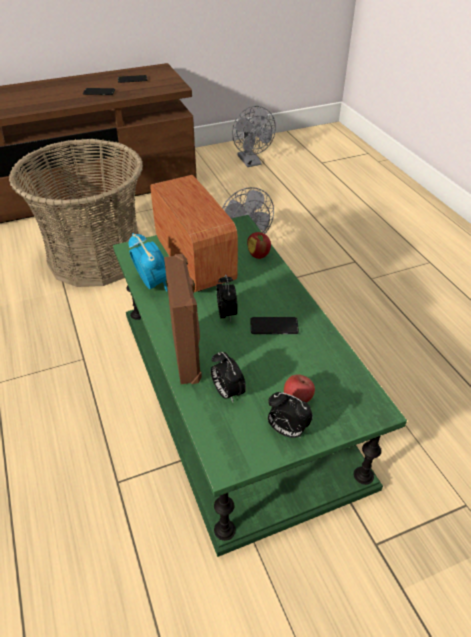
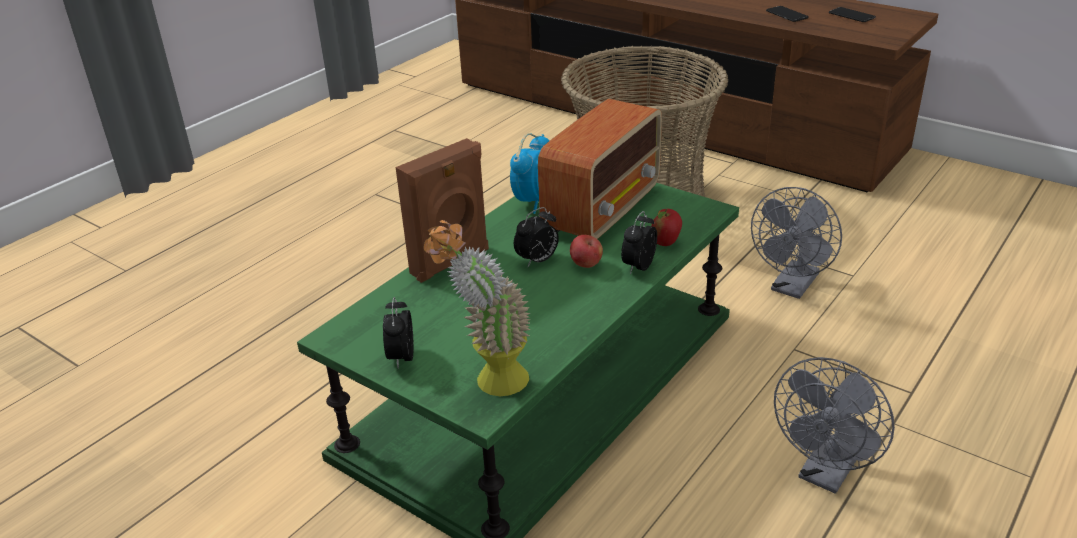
camera: 60 degrees right, 10 degrees down
alarm clock [211,351,246,403] -> alarm clock moved to [621,211,657,274]
grey fan [232,106,276,167] -> grey fan moved to [774,357,895,494]
phone [250,317,299,334] -> none
apple [284,374,315,403] -> apple moved to [570,235,603,268]
none -> potted plant [424,220,531,396]

